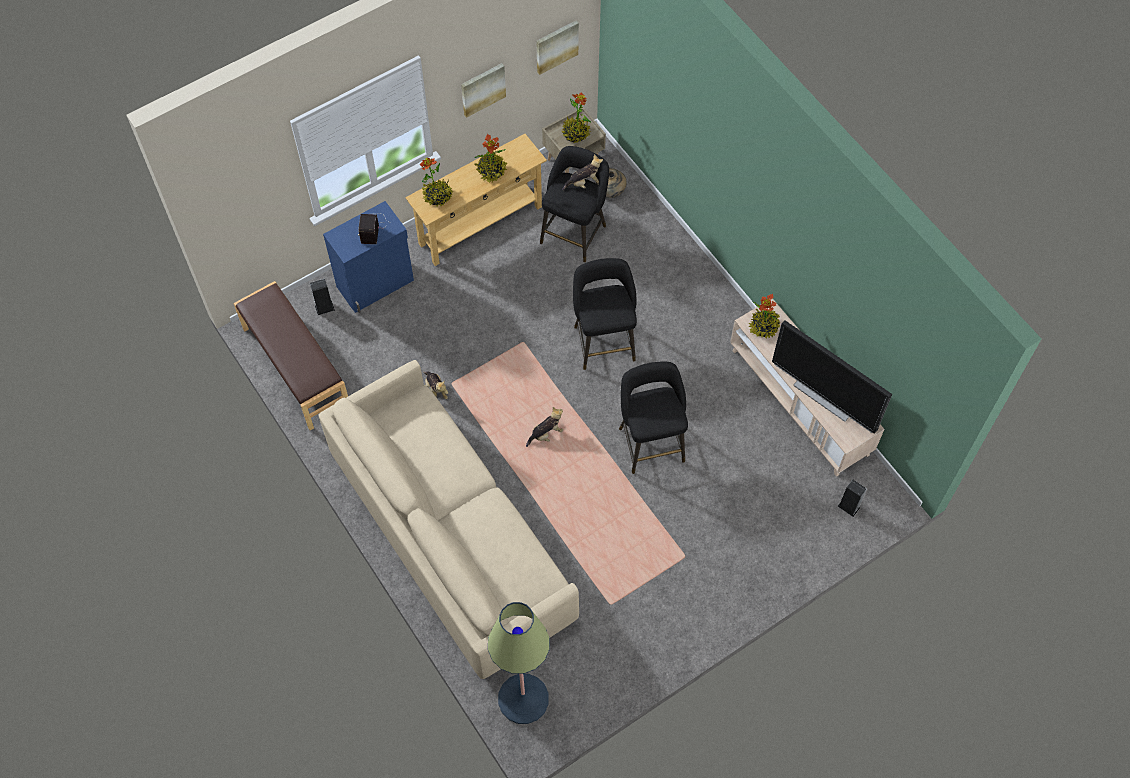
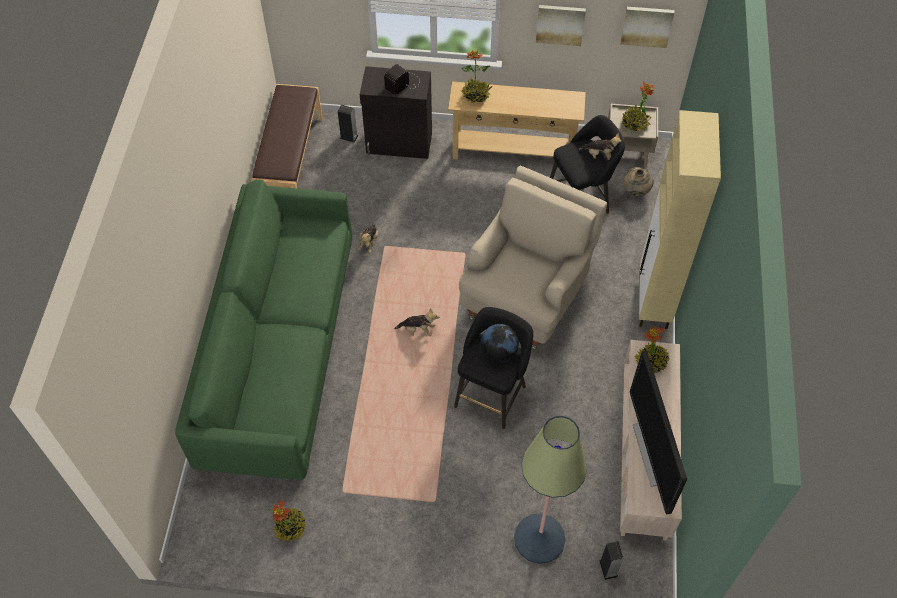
camera: 40 degrees right, 5 degrees down
beige sofa [318,360,579,679] -> green sofa [175,180,352,480]
blue cabinet [323,201,414,313] -> black cabinet [360,66,432,159]
potted plant [473,134,507,183] -> potted plant moved to [267,500,306,541]
floor lamp [488,602,550,724] -> floor lamp moved to [514,416,587,564]
black stool [573,258,637,370] -> beige armchair [459,166,607,350]
none -> globe [481,324,519,362]
none -> beige cabinet [639,110,721,329]

